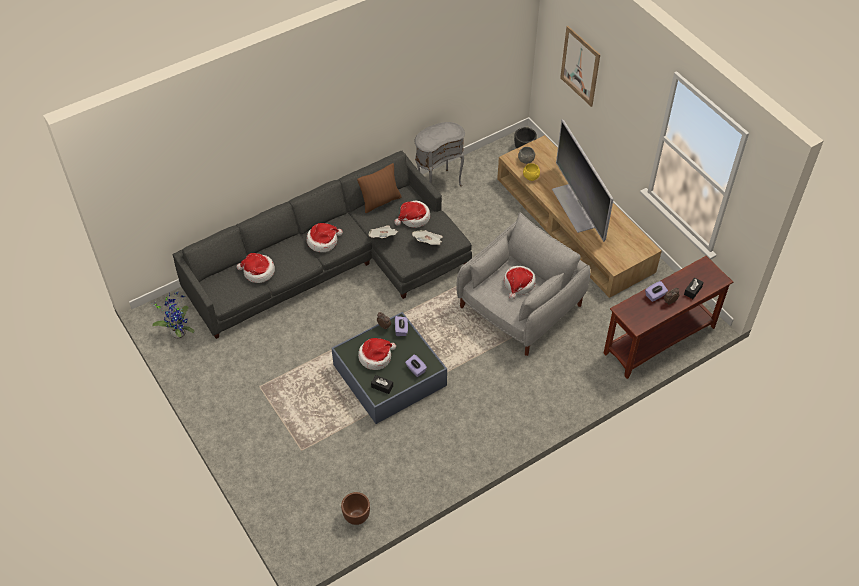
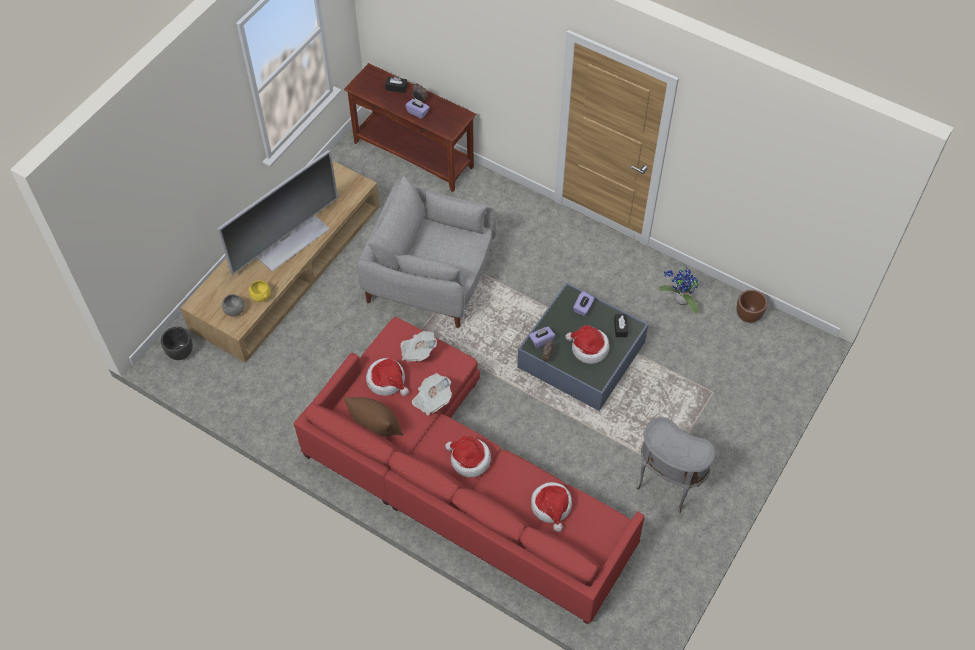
camera: 115 degrees left, 5 degrees up
potted plant [152,291,195,339] -> potted plant moved to [659,265,698,313]
grey sofa [172,151,472,339] -> red sofa [294,317,645,624]
grey side table [415,122,465,186] -> grey side table moved to [636,417,716,513]
hat [504,266,536,300] -> none
picture [560,26,600,107] -> none

